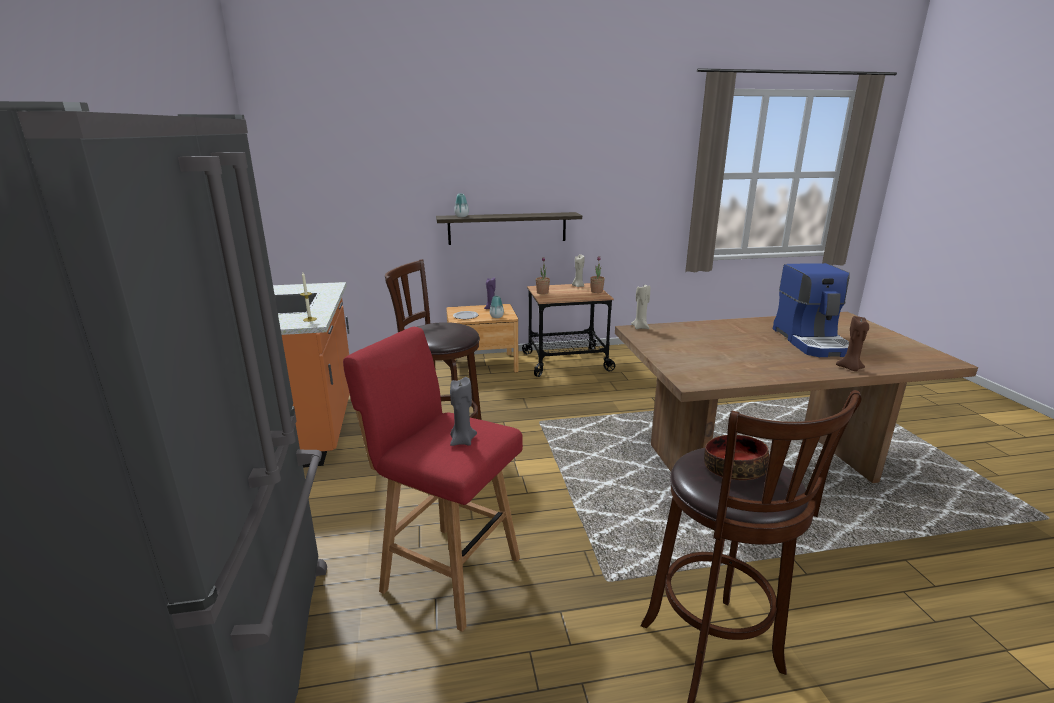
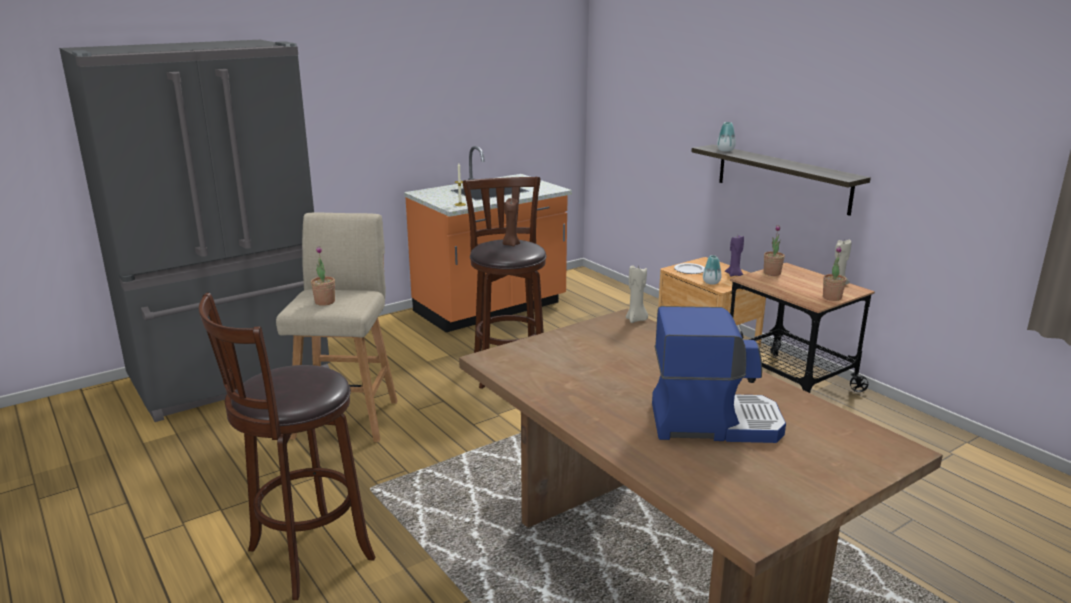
camera: 65 degrees right, 0 degrees up
red stool [343,327,523,632] -> beige stool [276,213,398,442]
grey candle [450,377,477,446] -> potted plant [311,246,335,306]
bowl [704,435,769,480] -> none
coffee machine [773,263,850,357] -> coffee machine turned 150 degrees counterclockwise [652,306,786,443]
brown candle [836,316,869,371] -> brown candle moved to [503,198,520,246]

